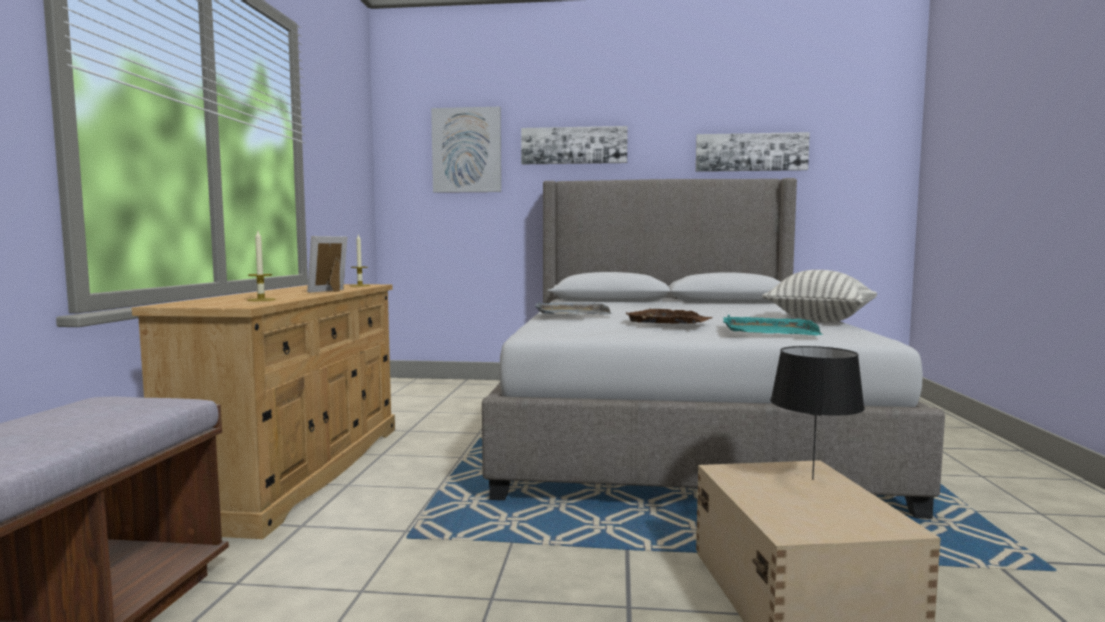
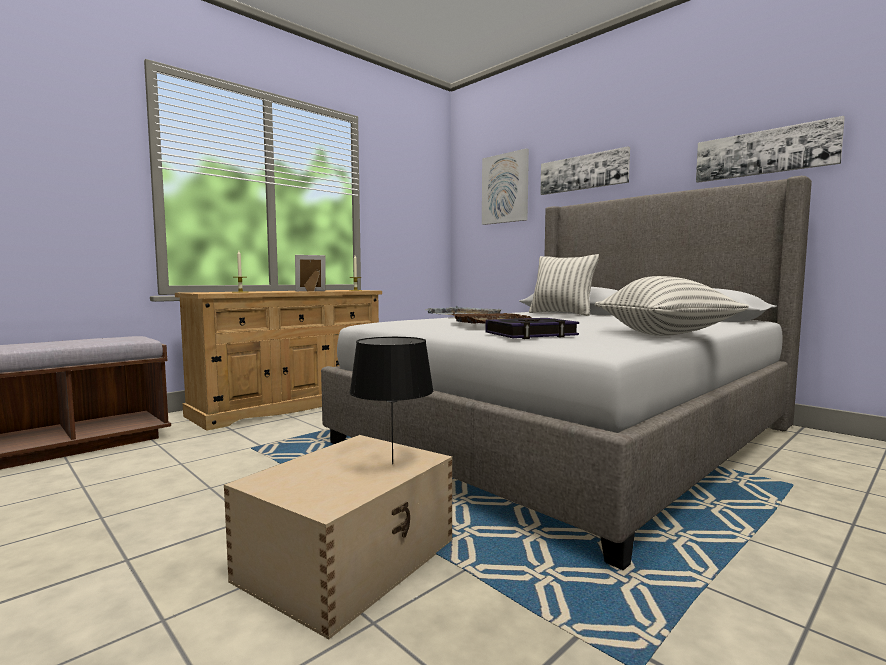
camera: 40 degrees right, 0 degrees up
turquoise tray [723,315,823,335] -> book [485,318,579,339]
none -> pillow [529,254,599,316]

